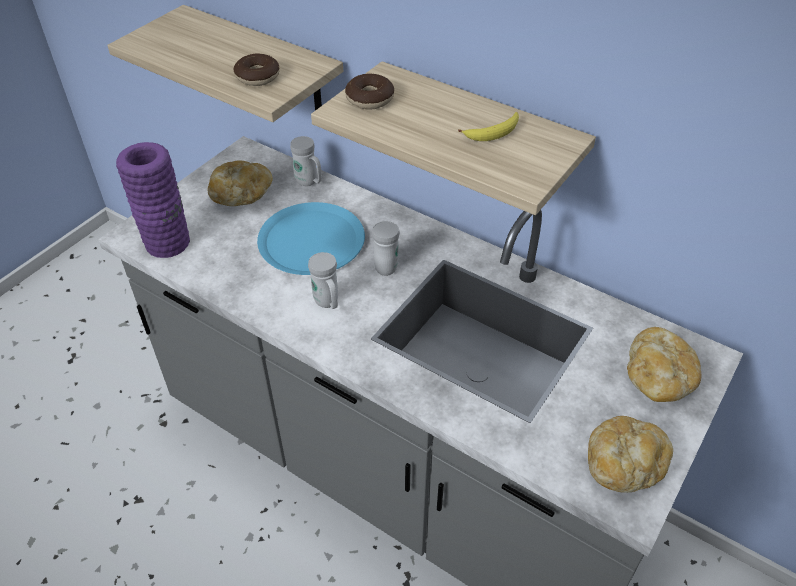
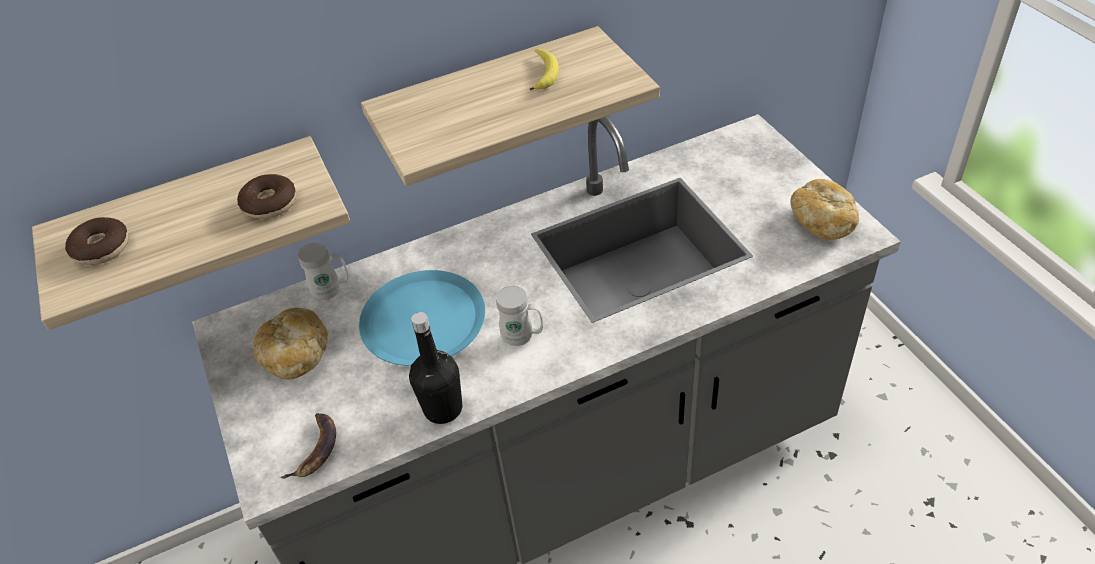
camera: 55 degrees left, 0 degrees up
purple vase [116,142,190,258] -> banana [280,413,336,479]
donut [345,74,394,110] -> donut moved to [65,217,129,265]
white mug [372,221,400,276] -> none
bread [627,327,701,402] -> none
none -> black bottle [409,312,462,424]

